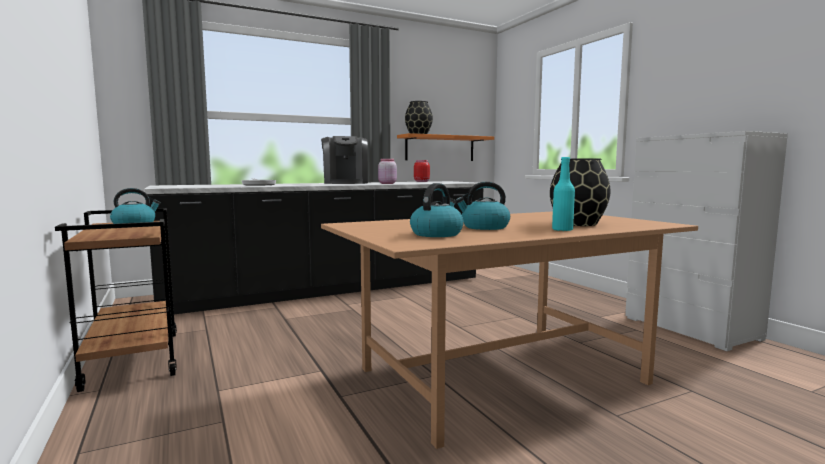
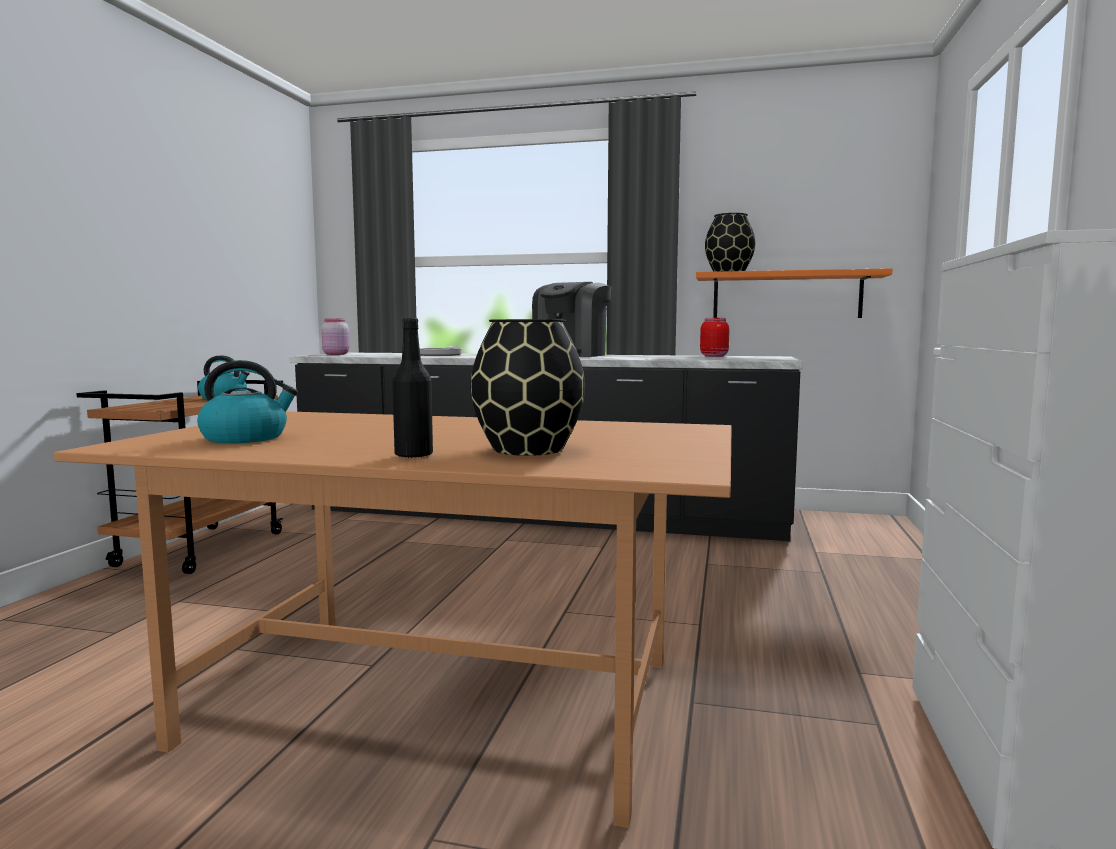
camera: 40 degrees right, 0 degrees up
pink jar [378,159,397,184] -> pink jar moved to [321,318,350,355]
kettle [455,182,510,230] -> none
turquoise bottle [552,157,575,231] -> black bottle [392,318,433,458]

